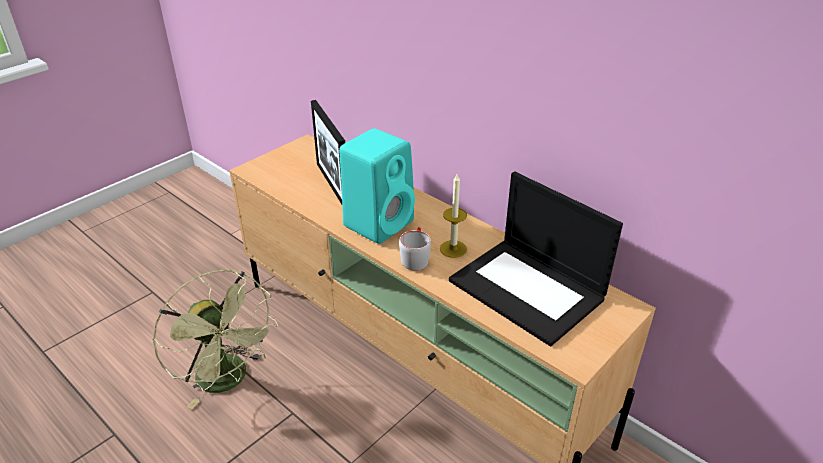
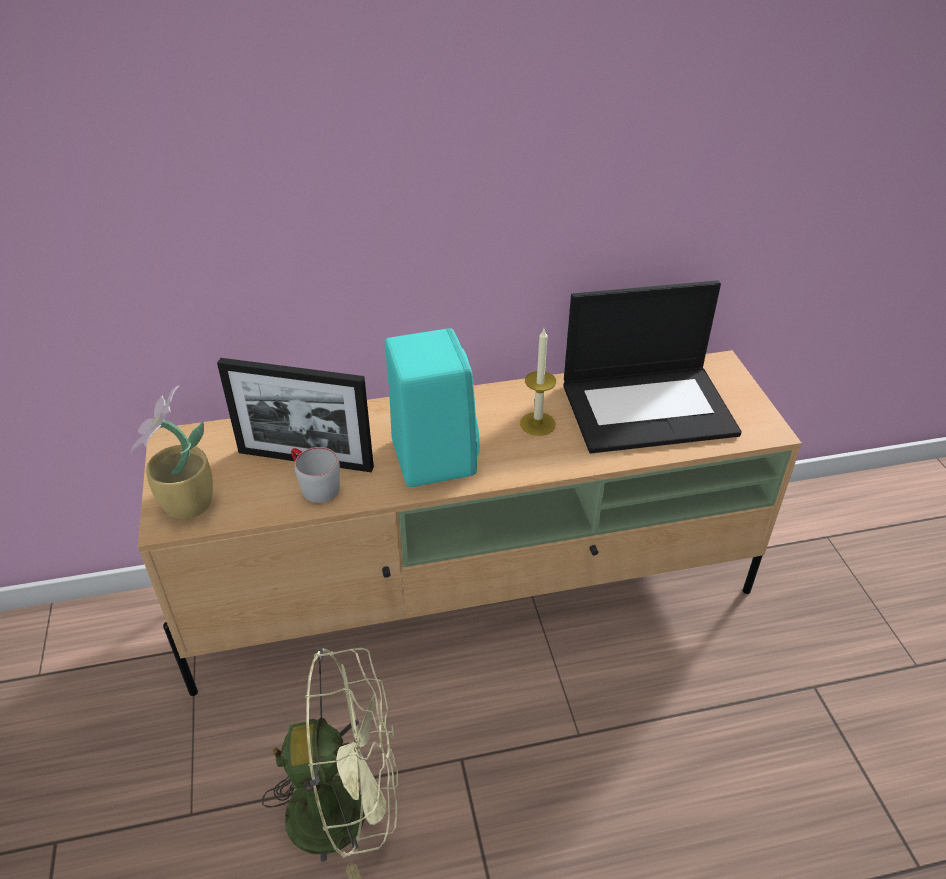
camera: 55 degrees left, 5 degrees up
grey mug [399,227,431,271] -> grey mug moved to [291,447,340,503]
none -> potted plant [130,386,213,519]

